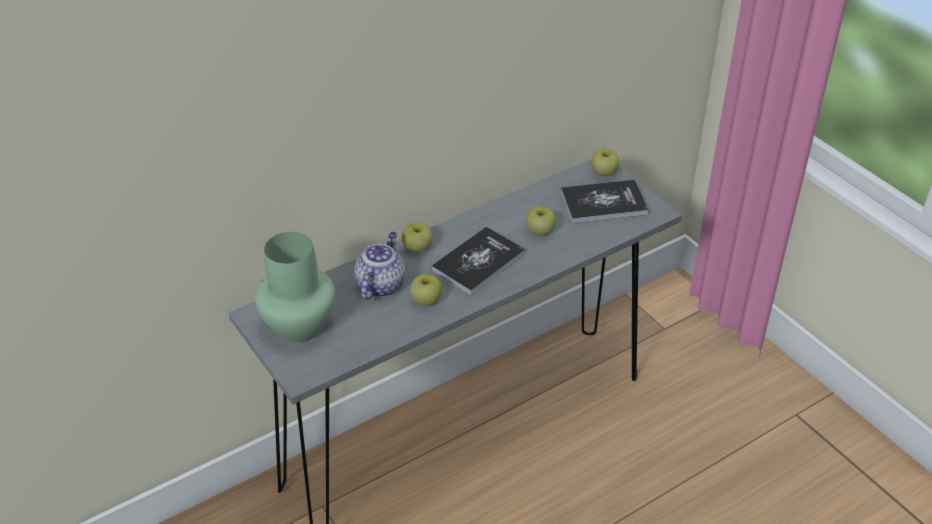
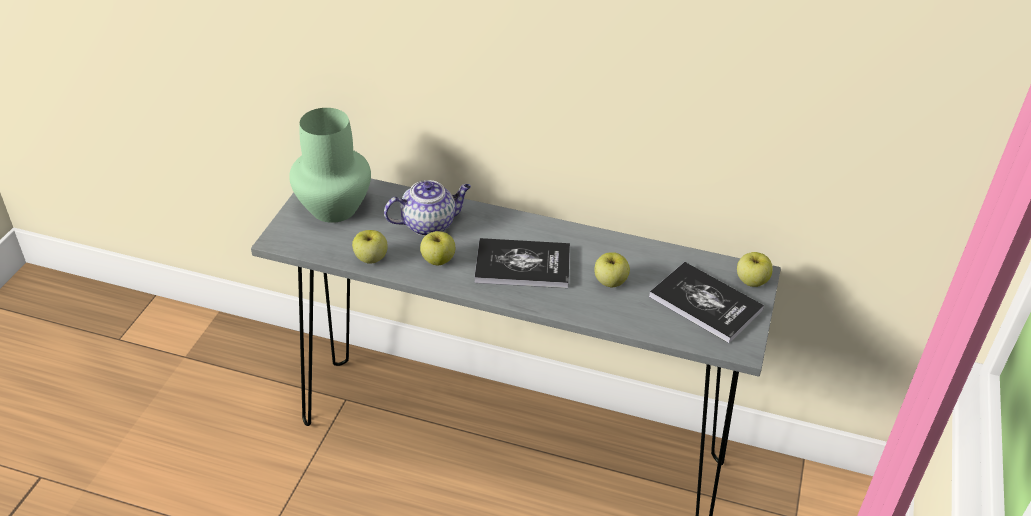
camera: 50 degrees right, 0 degrees up
apple [402,223,432,252] -> apple moved to [352,230,388,263]

